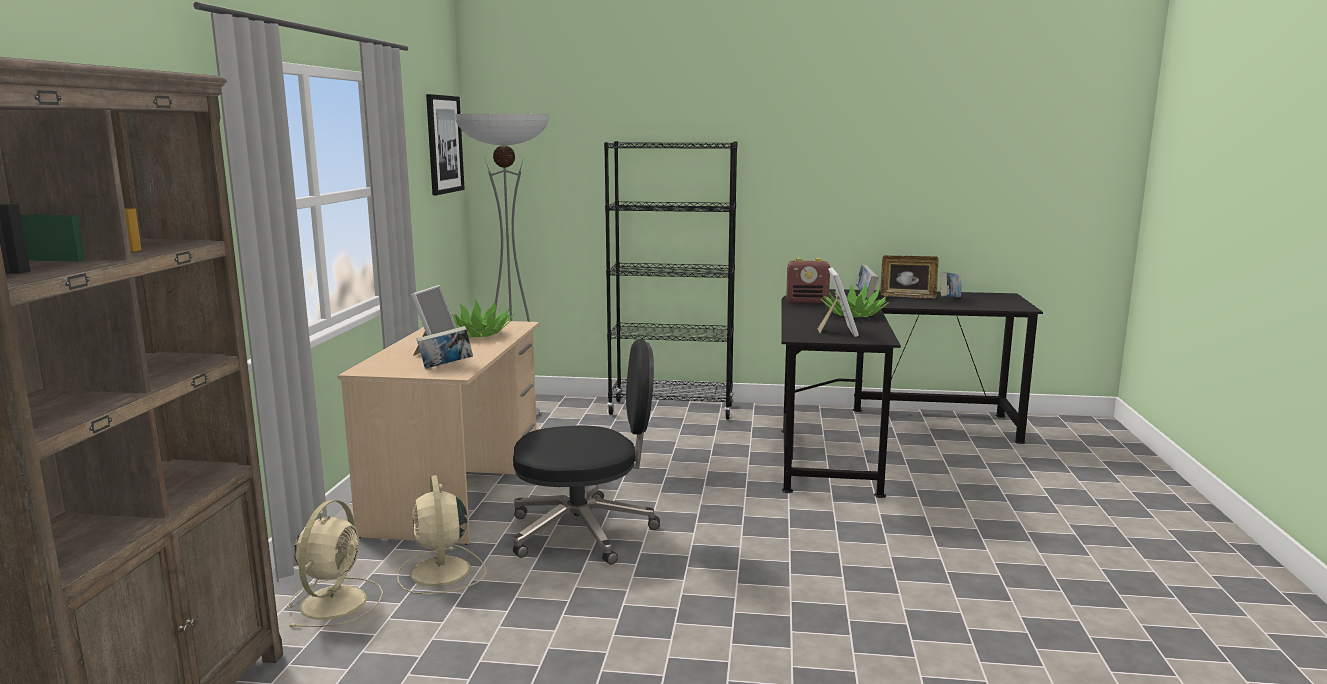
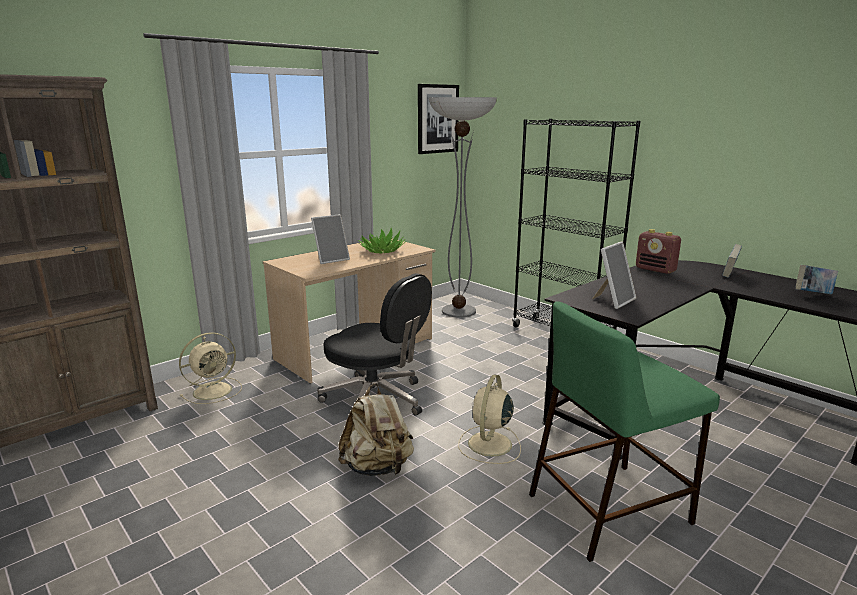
camera: 40 degrees right, 5 degrees up
beige fan [397,475,487,595] -> beige fan moved to [458,374,521,464]
book [417,326,473,369] -> none
potted plant [821,284,889,318] -> none
picture frame [880,255,939,298] -> none
none -> beige backpack [338,383,414,476]
none -> green stool [529,301,720,562]

